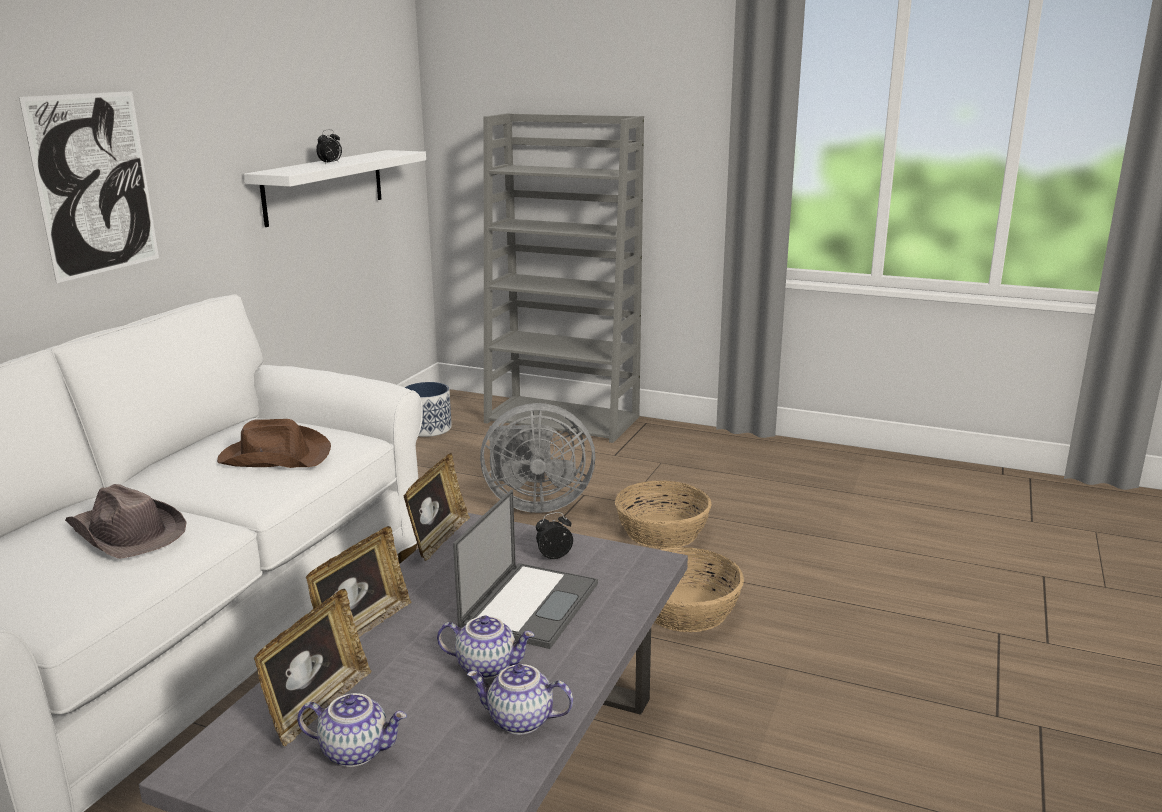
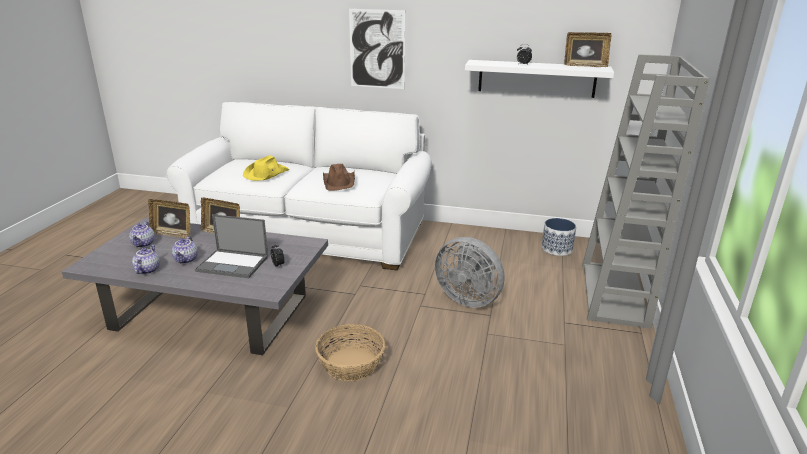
camera: 80 degrees right, 5 degrees up
brown hat [65,484,186,559] -> yellow hat [243,155,289,181]
picture frame [403,453,470,561] -> picture frame moved to [564,32,612,67]
grey fan [480,403,595,513] -> grey fan turned 45 degrees counterclockwise [435,237,504,308]
basket [615,481,712,549] -> none

